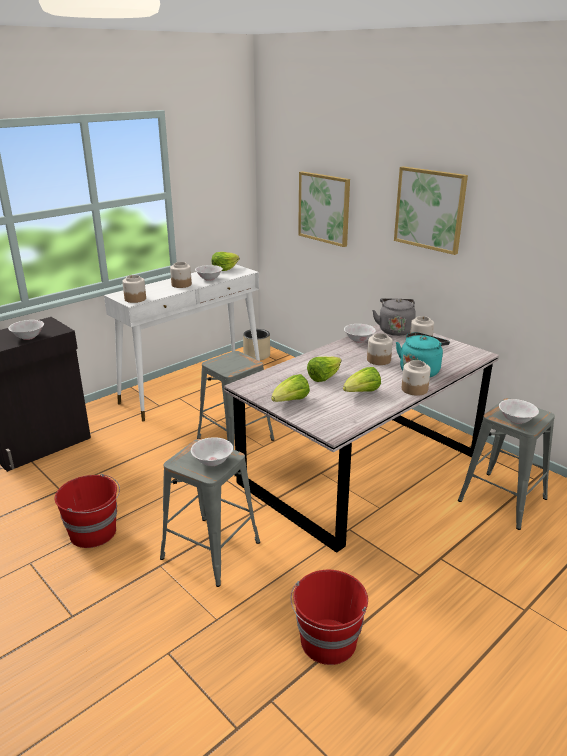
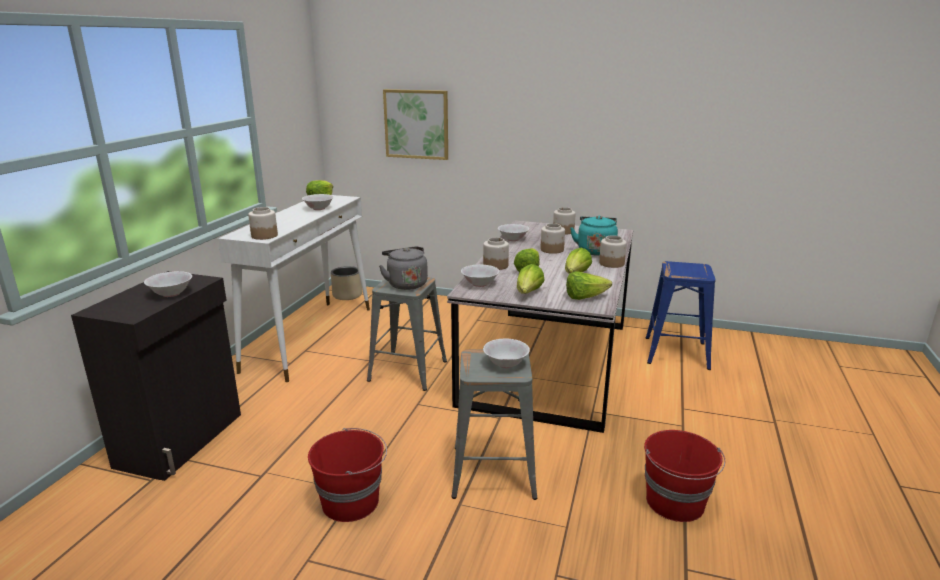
camera: 30 degrees left, 5 degrees down
jar [170,262,192,288] -> jar moved to [483,237,509,270]
grey kettle [372,298,416,336] -> grey kettle moved to [379,246,428,290]
picture [394,166,468,255] -> none
grey stool [458,398,555,530] -> blue stool [646,261,716,370]
white bowl [499,399,539,424] -> white bowl moved to [461,265,499,287]
none -> lettuce [566,271,612,300]

